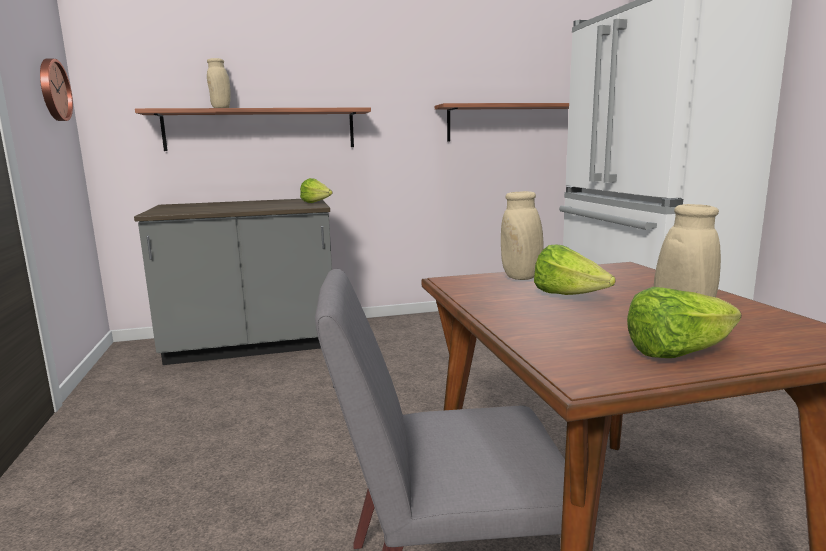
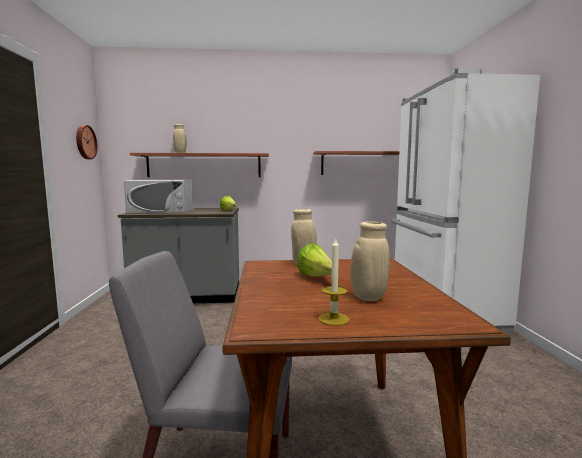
camera: 10 degrees right, 5 degrees down
lettuce [627,287,742,358] -> candle [319,237,349,326]
none -> white microwave [124,180,193,213]

